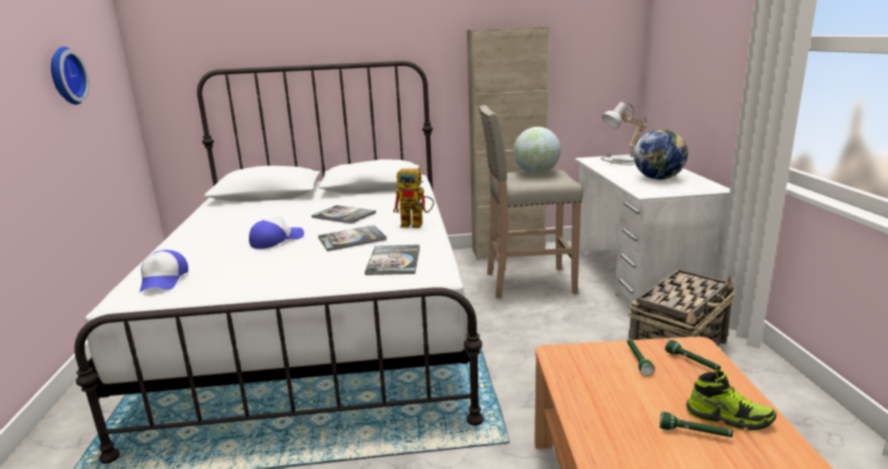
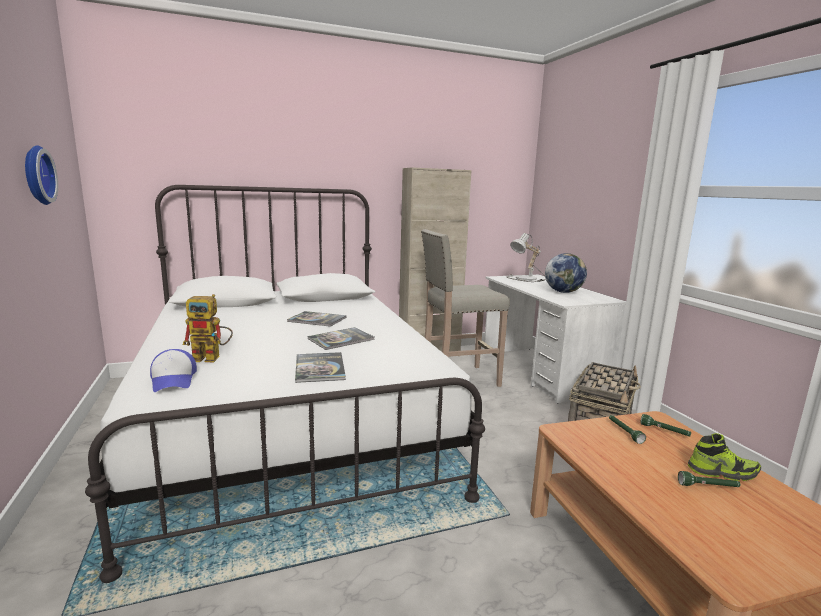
camera: 15 degrees left, 5 degrees down
cap [249,217,304,249] -> none
book [365,245,420,275] -> book moved to [295,352,346,383]
toy robot [393,167,434,228] -> toy robot moved to [183,294,233,362]
globe [513,127,561,174] -> none

